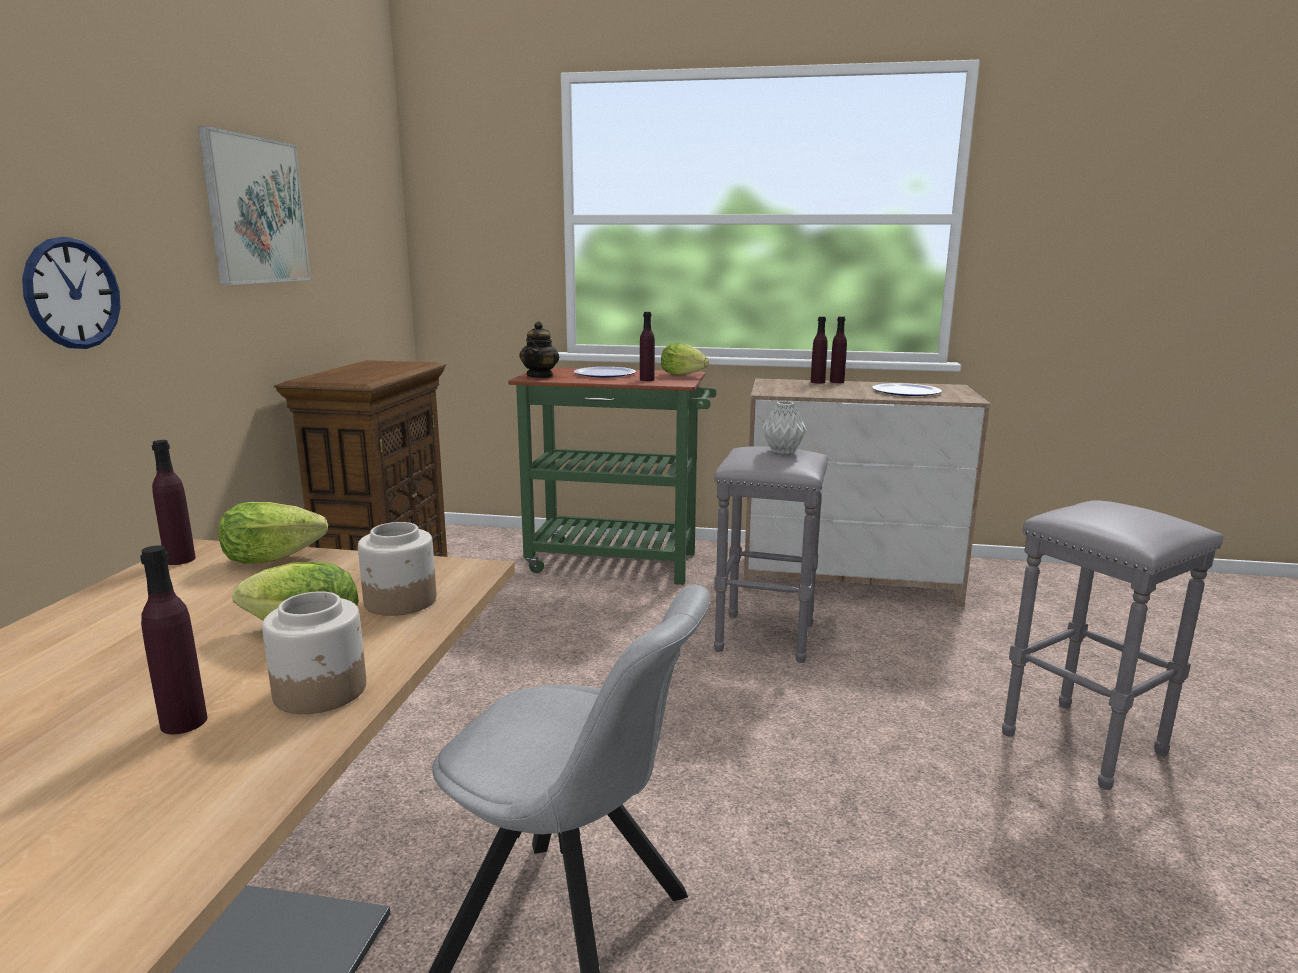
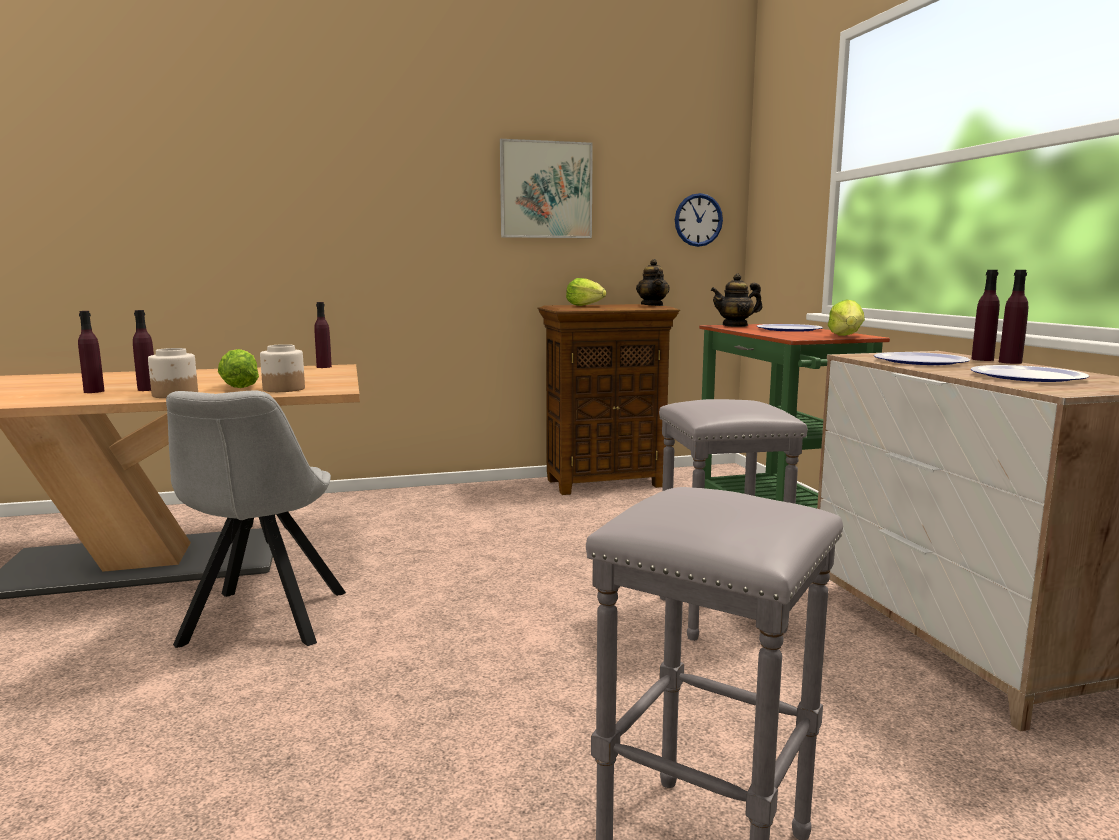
camera: 65 degrees right, 5 degrees down
wall clock [22,237,121,349] -> wall clock moved to [675,193,723,247]
lettuce [218,502,328,564] -> lettuce moved to [566,278,606,306]
purple bottle [640,312,655,381] -> purple bottle moved to [78,311,104,393]
grey vase [762,401,807,454] -> none
none -> teapot [636,259,670,306]
none -> plate [874,352,970,365]

